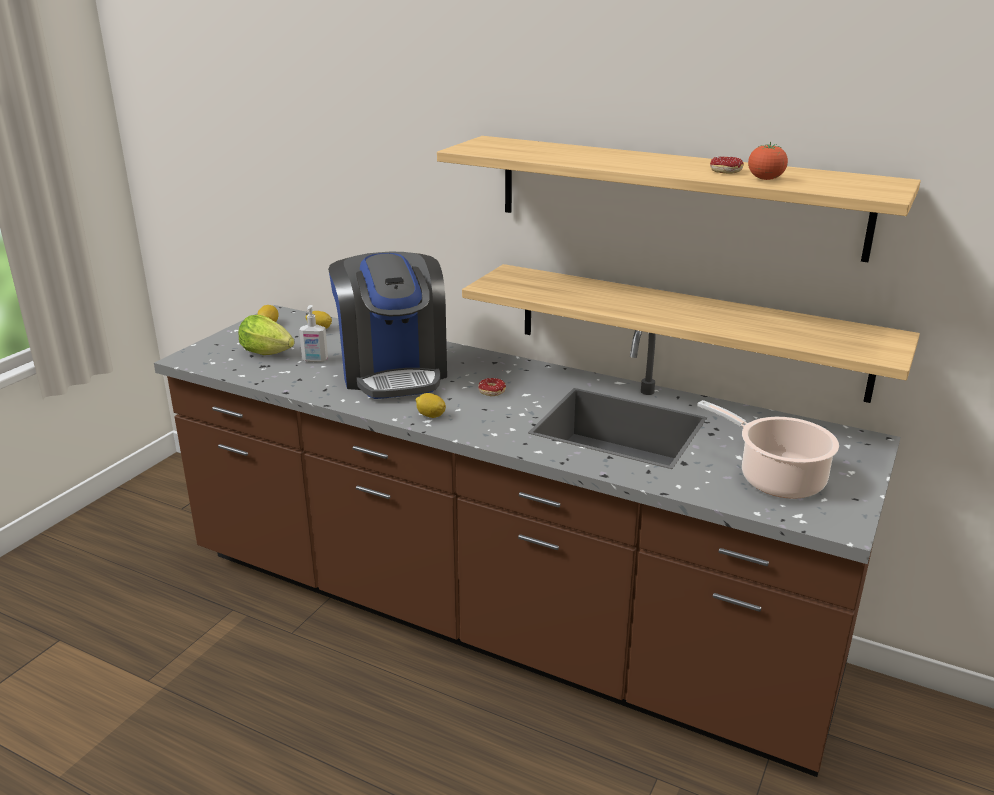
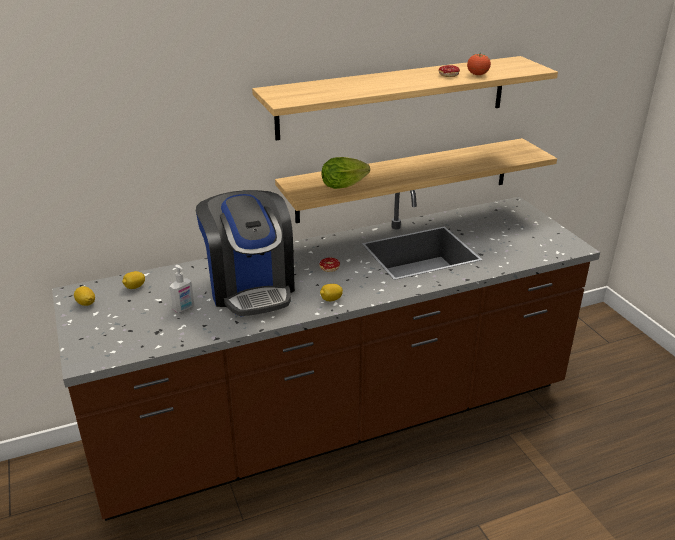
camera: 50 degrees left, 5 degrees up
lettuce [238,315,295,355] -> lettuce moved to [321,157,370,189]
coffee machine [328,252,447,399] -> coffee machine turned 45 degrees clockwise [196,190,295,317]
cooking pot [697,400,839,499] -> none

